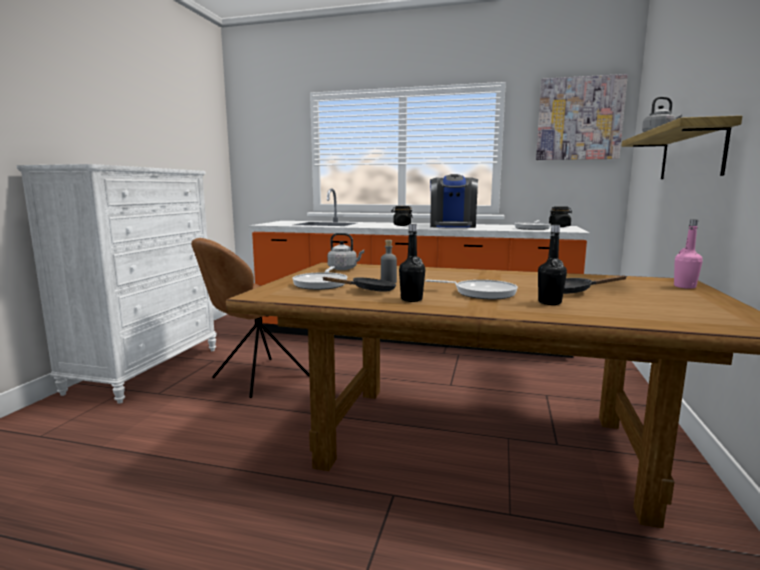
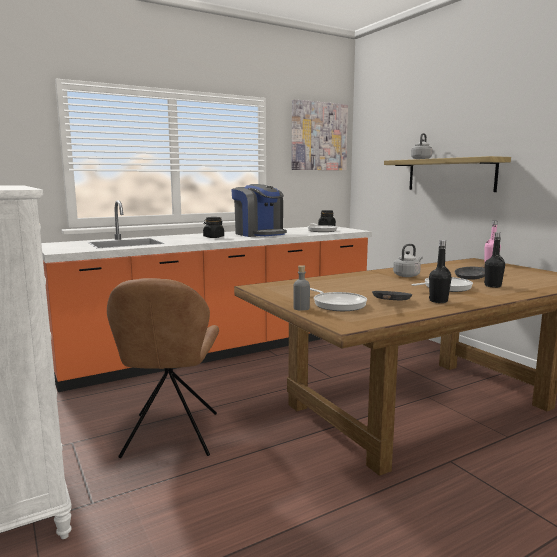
camera: 45 degrees left, 0 degrees up
grey kettle [327,233,364,270] -> grey kettle moved to [393,244,423,277]
grey bottle [381,240,397,283] -> grey bottle moved to [293,265,310,311]

